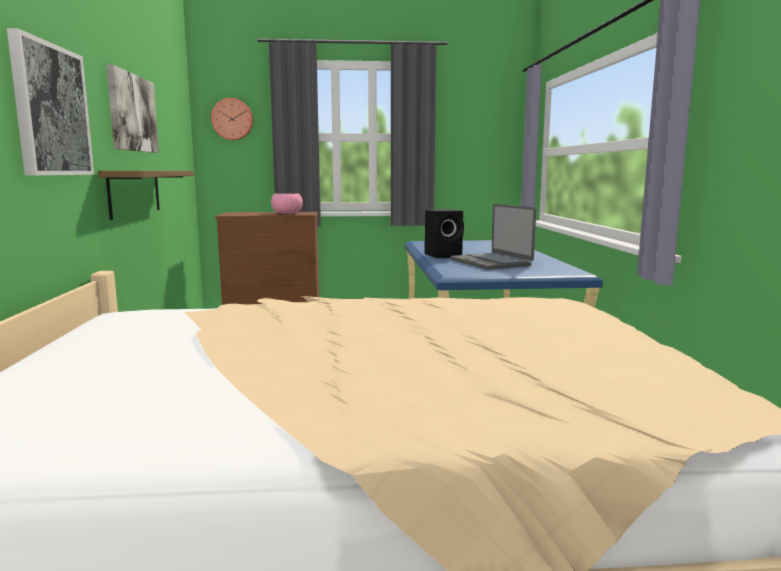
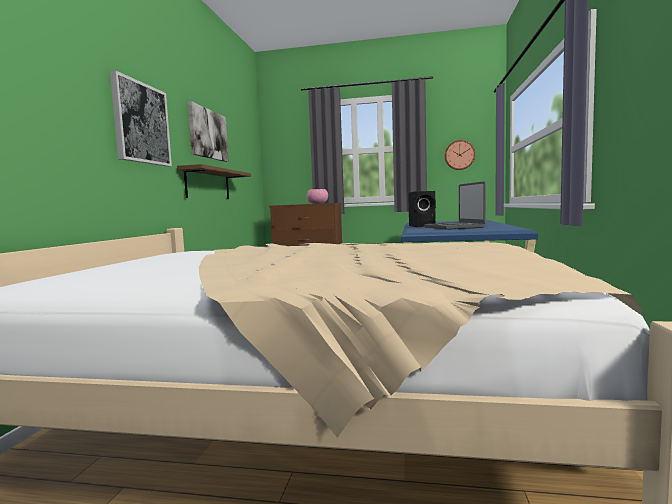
camera: 15 degrees right, 5 degrees down
wall clock [211,98,253,140] -> wall clock moved to [445,140,475,170]

